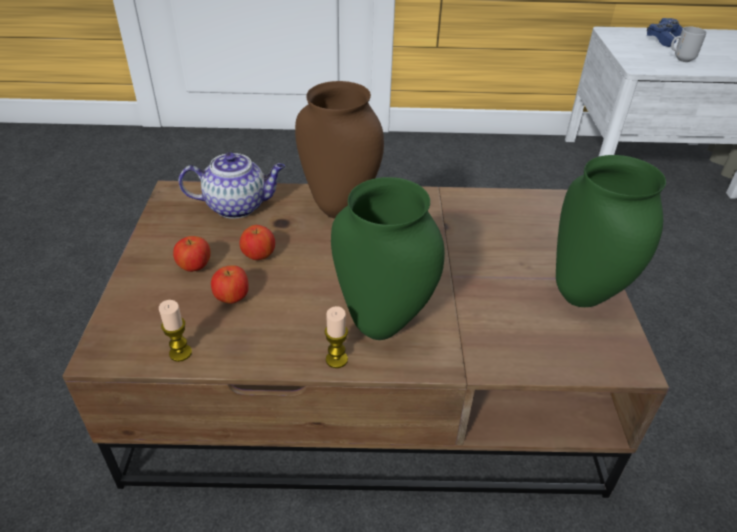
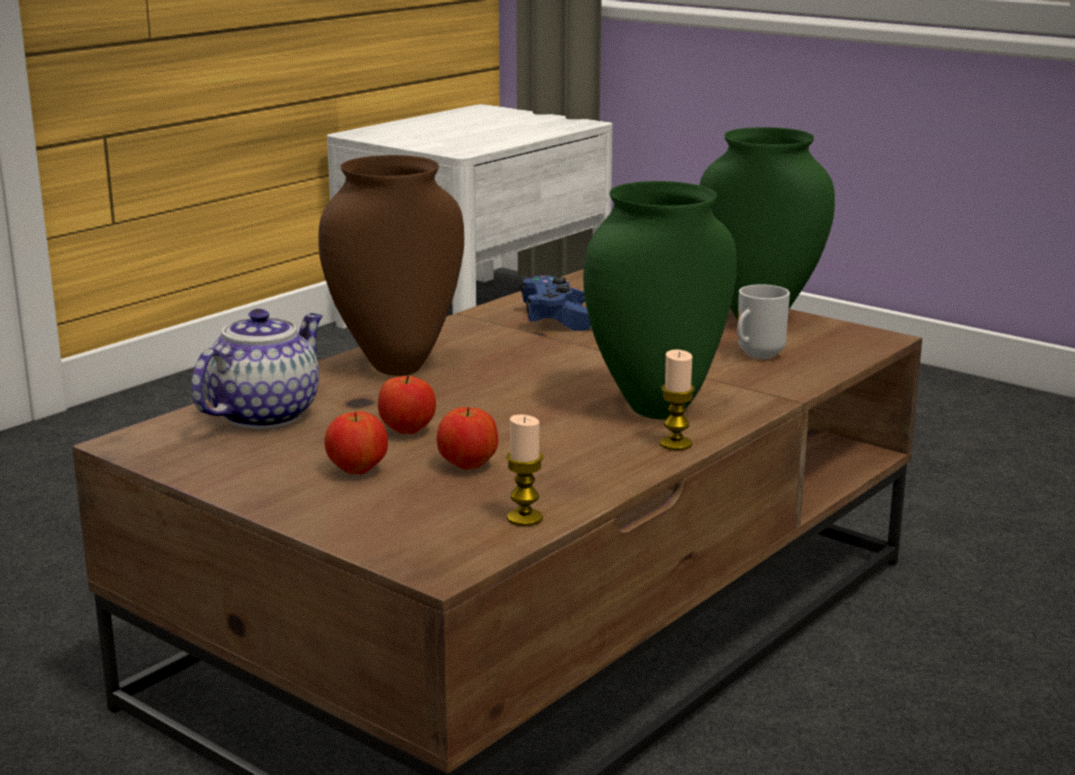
camera: 50 degrees left, 20 degrees down
blue game controller [647,18,683,47] -> blue game controller moved to [520,275,591,331]
mug [671,27,707,62] -> mug moved to [737,284,790,359]

